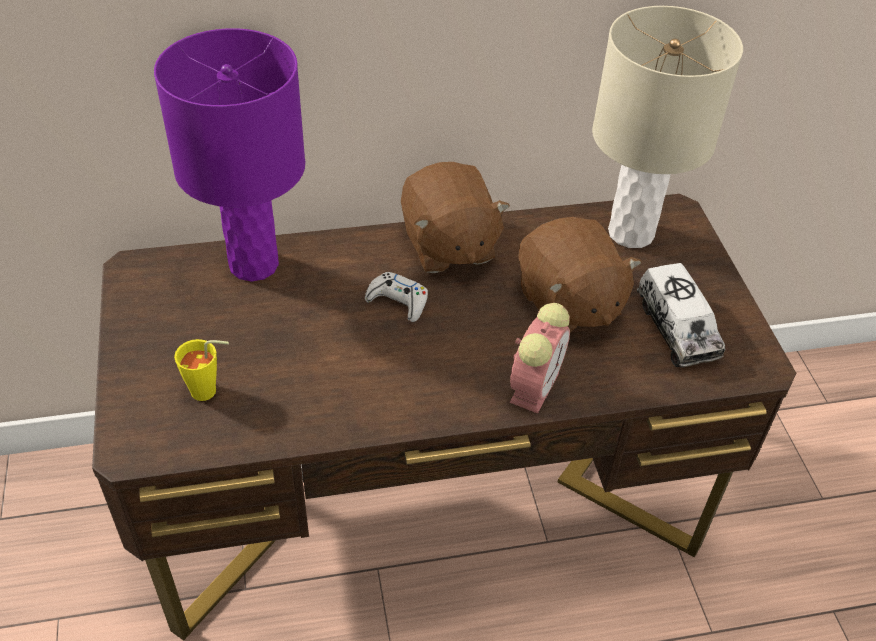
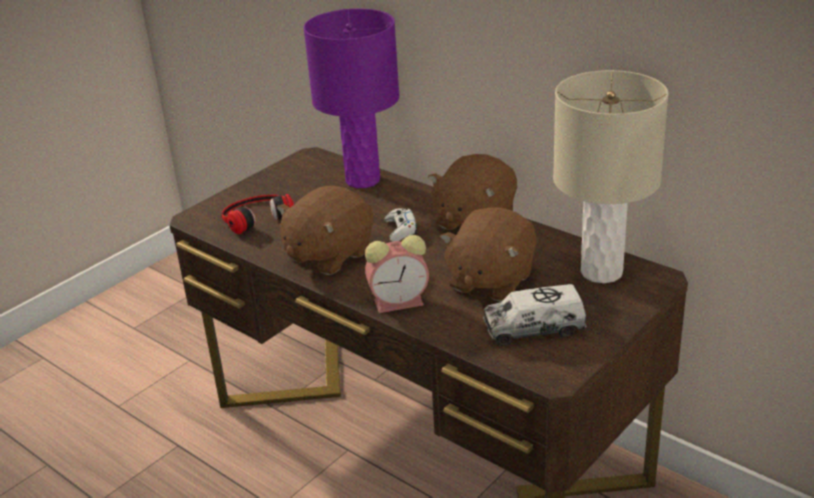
camera: 55 degrees right, 15 degrees down
yellow cup [174,339,229,401] -> headphones [221,194,294,234]
toy truck [637,263,725,368] -> toy truck turned 45 degrees clockwise [483,284,586,346]
none -> brown plush toy [277,186,374,275]

